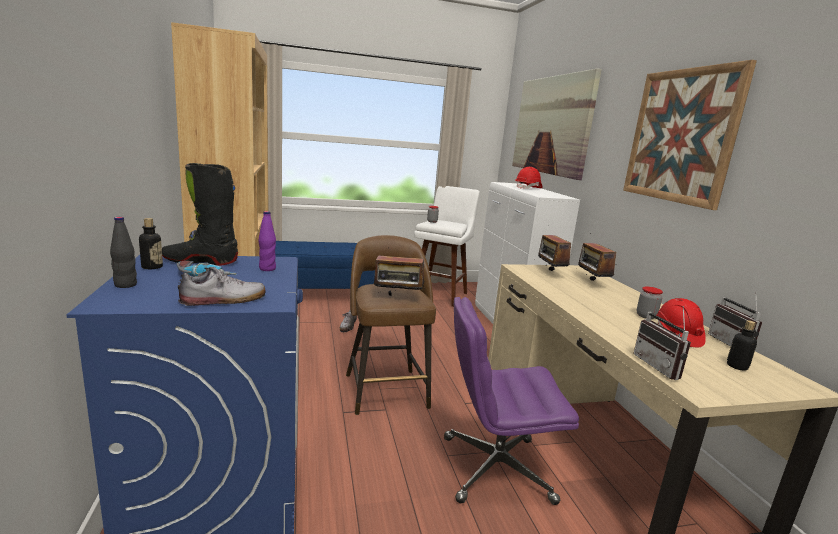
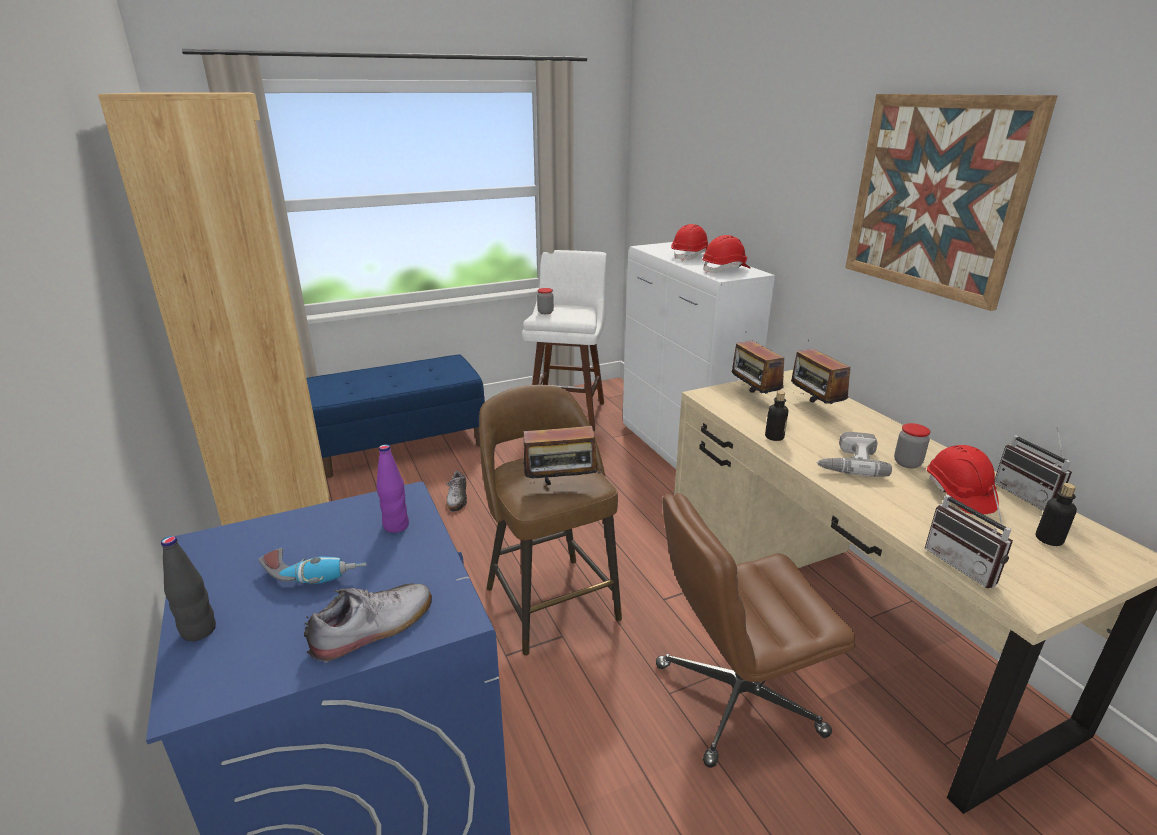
camera: 10 degrees left, 10 degrees up
bottle [139,218,163,269] -> bottle moved to [765,391,788,441]
black boot [162,163,238,266] -> none
purple office chair [444,297,579,505] -> brown office chair [656,493,856,768]
picture [512,69,602,180] -> none
none -> red hard hat [702,235,751,273]
none -> power drill [816,432,892,477]

